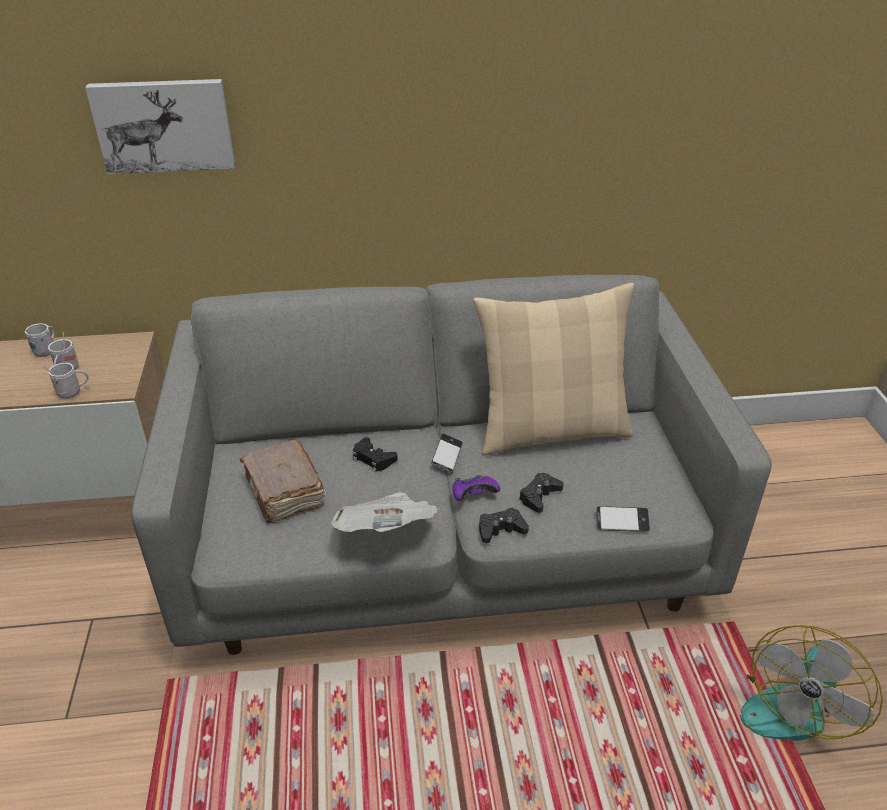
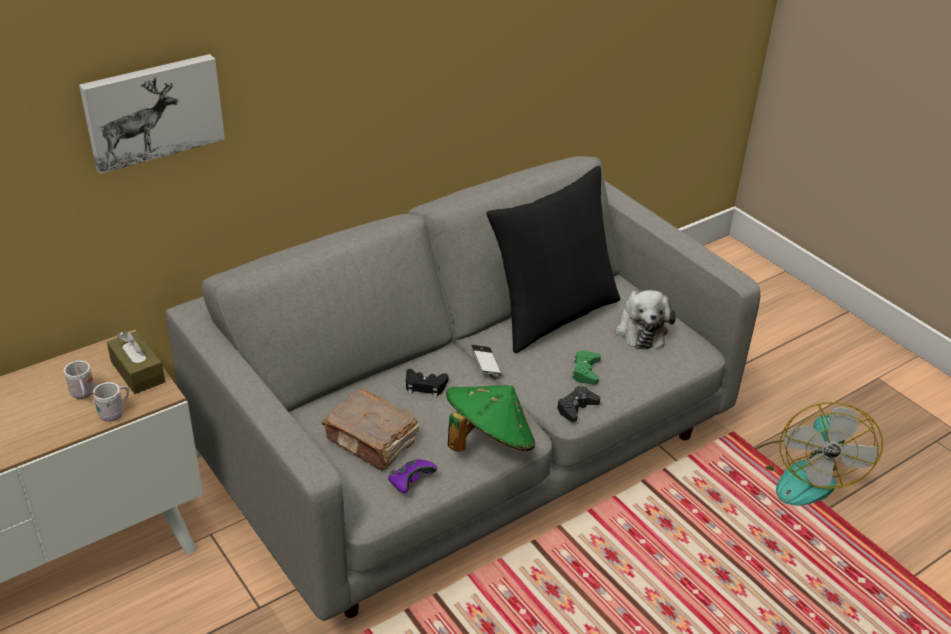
camera: 30 degrees left, 0 degrees up
white mug [25,323,55,357] -> none
newspaper [330,492,439,532] -> green hat [446,385,535,452]
purple game controller [453,475,500,501] -> purple game controller moved to [388,459,437,493]
beige pillow [473,283,635,455] -> black pillow [486,166,620,353]
black game controller [519,473,564,513] -> green game controller [571,350,601,384]
phone [596,506,650,532] -> none
none -> brown tissue box [107,331,165,394]
none -> plush toy [615,290,676,349]

